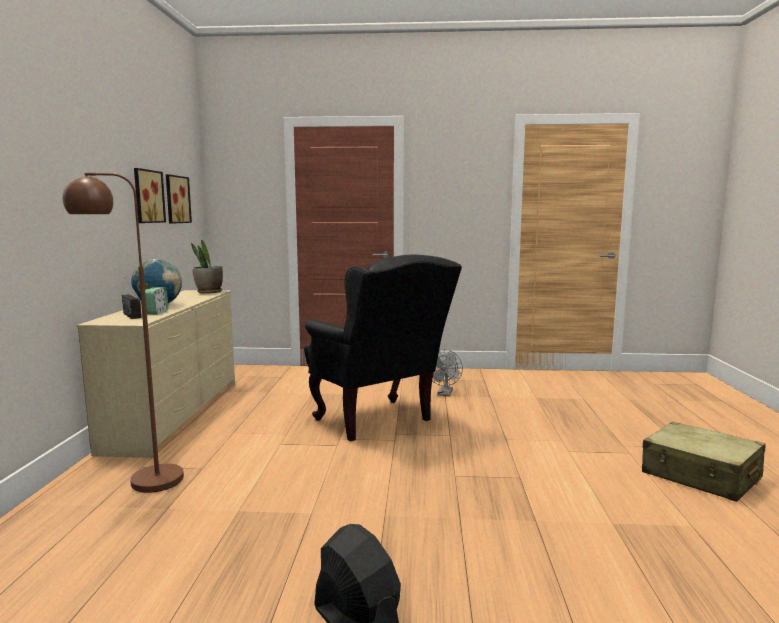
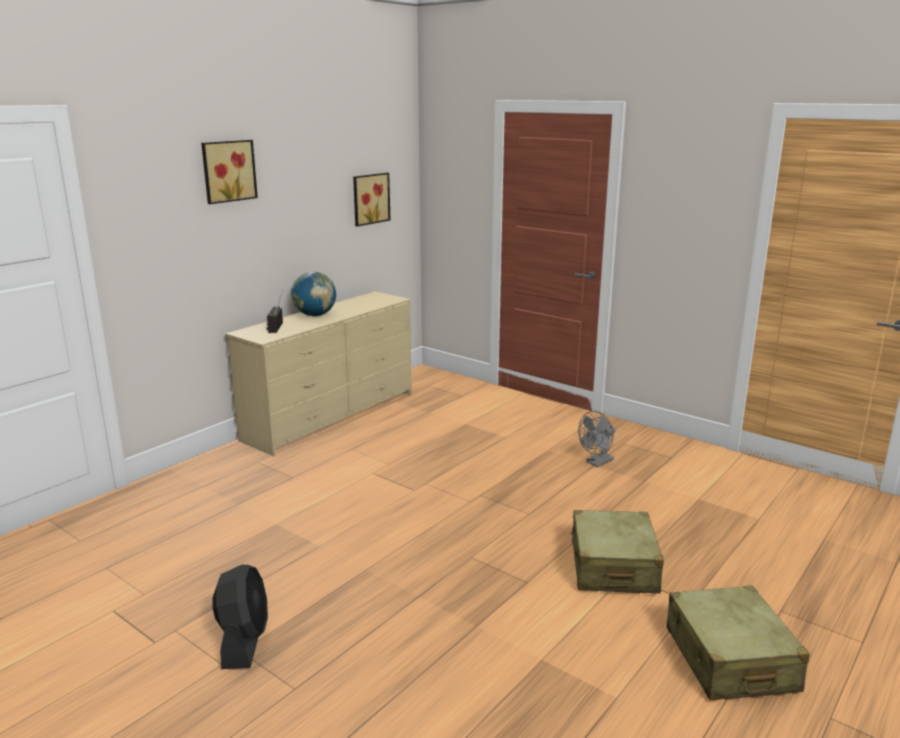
camera: 35 degrees right, 10 degrees up
brown floor lamp [62,172,184,493] -> none
picture [134,168,166,223] -> picture moved to [201,140,258,204]
alarm clock [145,287,169,315] -> none
potted plant [191,240,223,294] -> none
black armchair [304,254,462,441] -> none
none -> beige suitcase [570,510,664,594]

